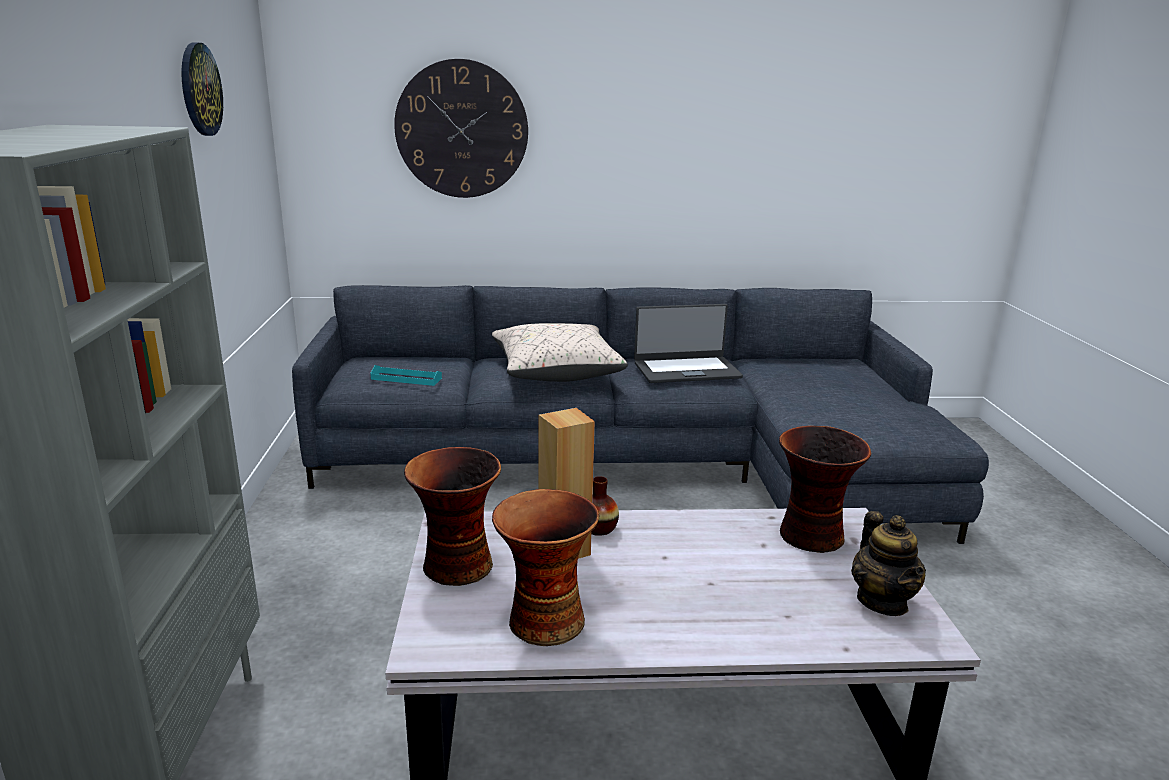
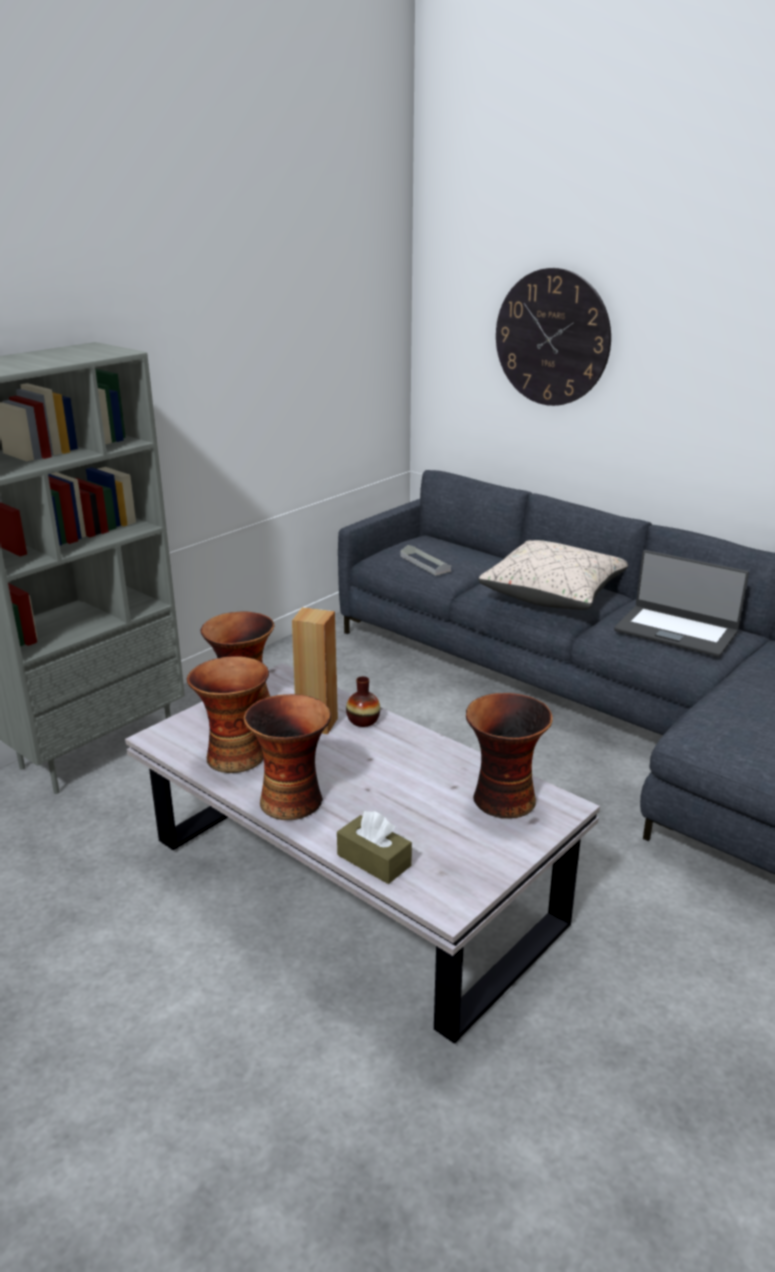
camera: 45 degrees right, 5 degrees up
wall clock [181,42,223,136] -> none
turquoise tray [370,365,442,386] -> grey tray [400,545,451,576]
teapot [851,511,926,616] -> none
none -> vase [244,694,331,820]
none -> brown tissue box [337,811,412,884]

